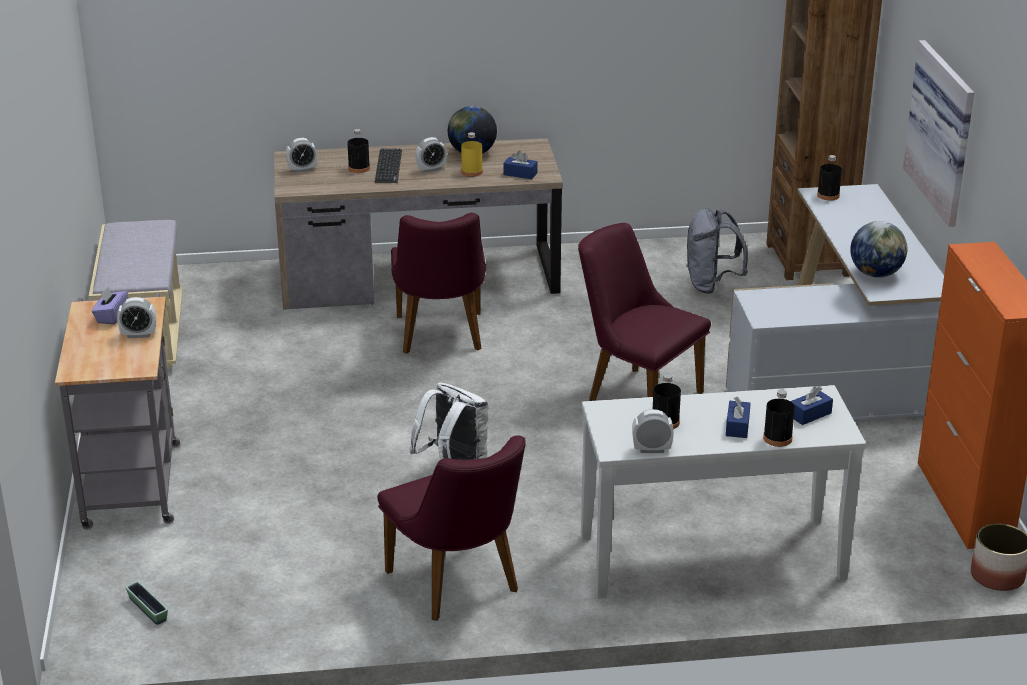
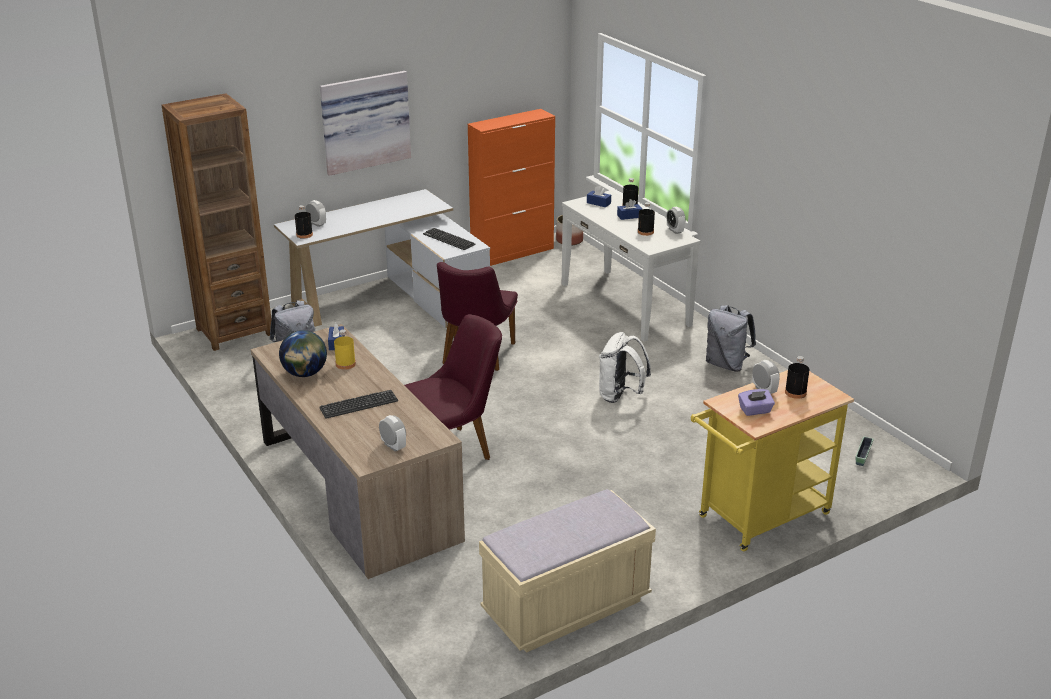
camera: 115 degrees left, 0 degrees up
grey cart [55,293,180,530] -> yellow cart [691,370,854,551]
black bottle [347,129,370,173] -> black bottle moved to [785,356,810,399]
purple chair [377,435,526,621] -> grey backpack [706,305,756,372]
alarm clock [415,137,447,173] -> alarm clock moved to [306,200,326,227]
globe [850,221,907,278] -> none
none -> keyboard [423,228,476,250]

